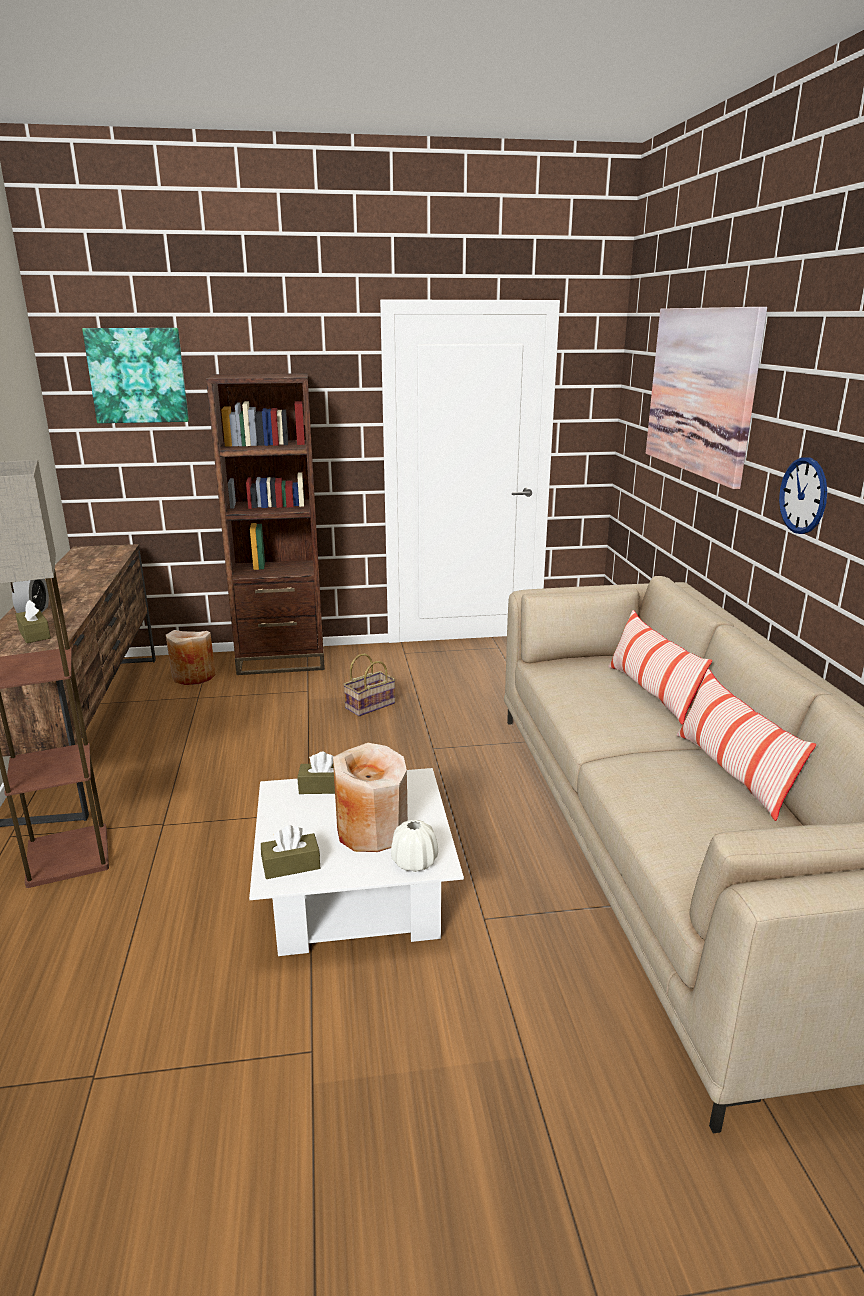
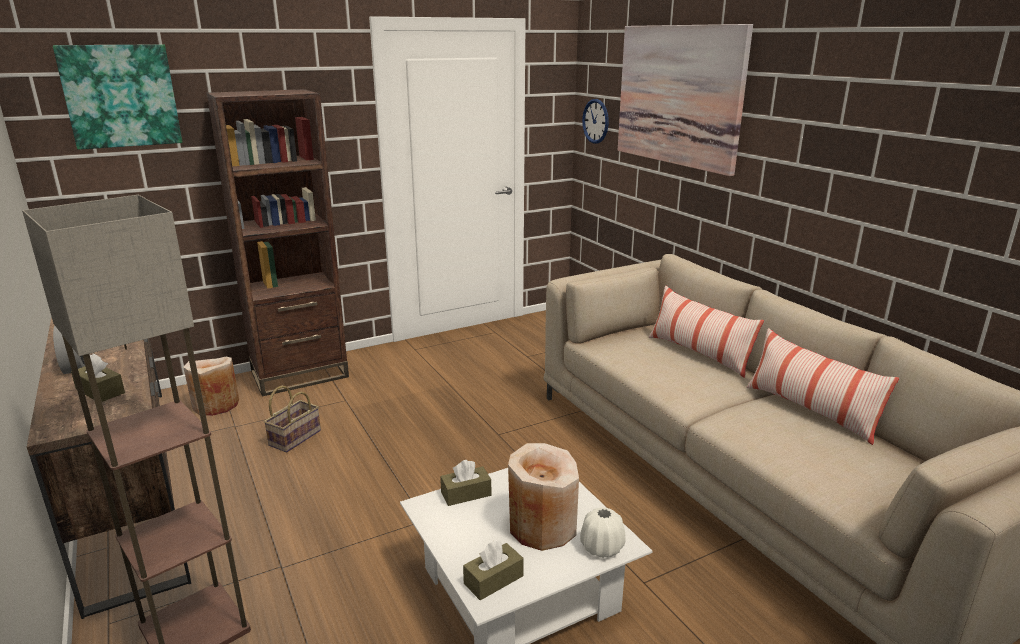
camera: 20 degrees left, 0 degrees up
basket [343,653,396,716] -> basket moved to [264,386,321,453]
wall clock [779,457,827,534] -> wall clock moved to [582,99,609,144]

